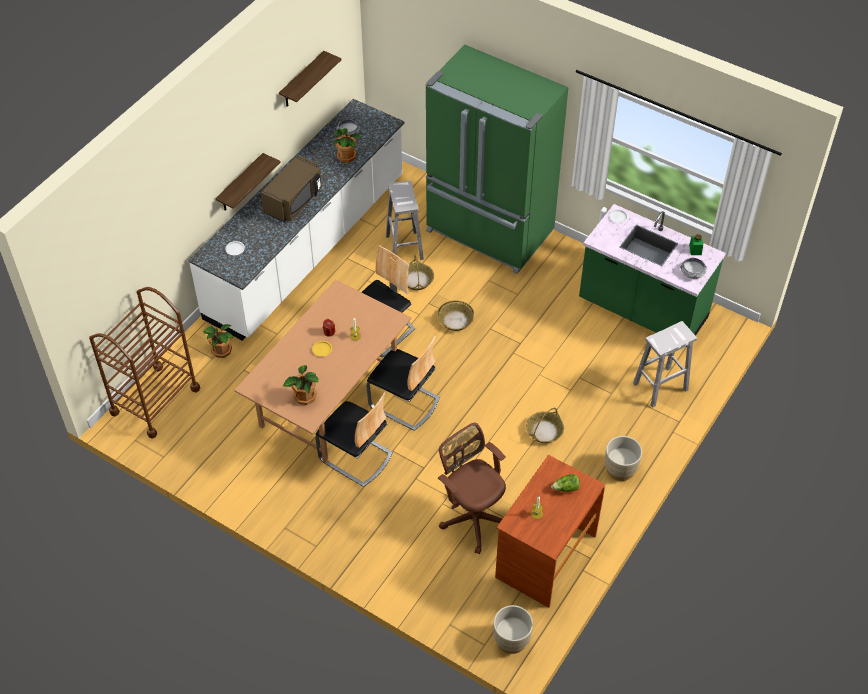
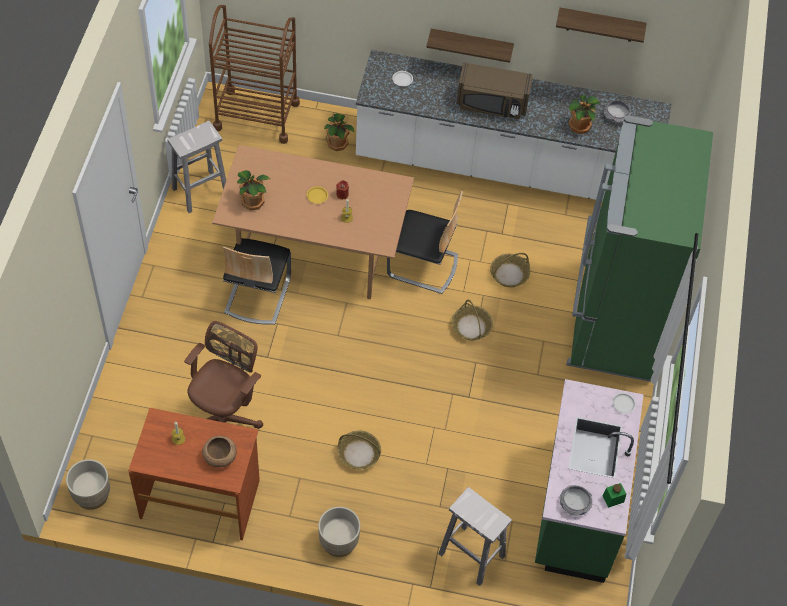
camera: 65 degrees right, 5 degrees up
chair [366,336,440,431] -> none
white stool [386,180,424,260] -> white stool moved to [167,121,226,213]
lettuce [551,474,580,492] -> brown bowl [202,435,237,467]

